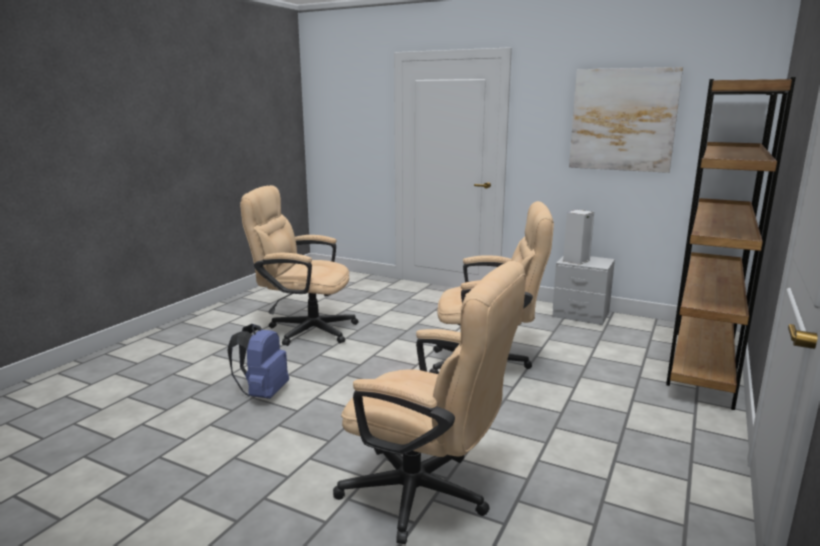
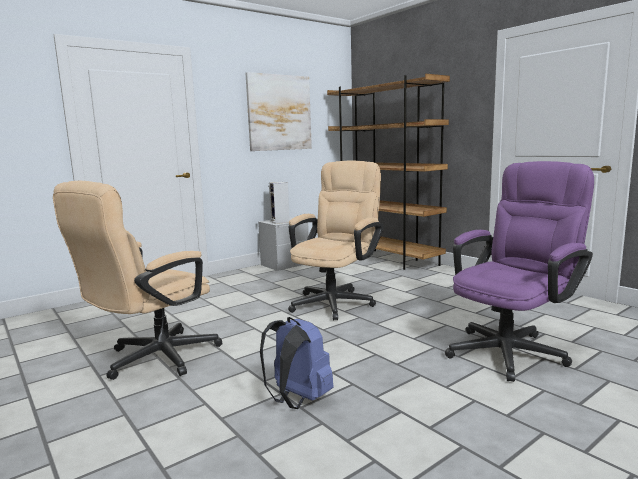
camera: 65 degrees left, 5 degrees down
beige office chair [333,261,526,544] -> purple office chair [445,161,594,382]

